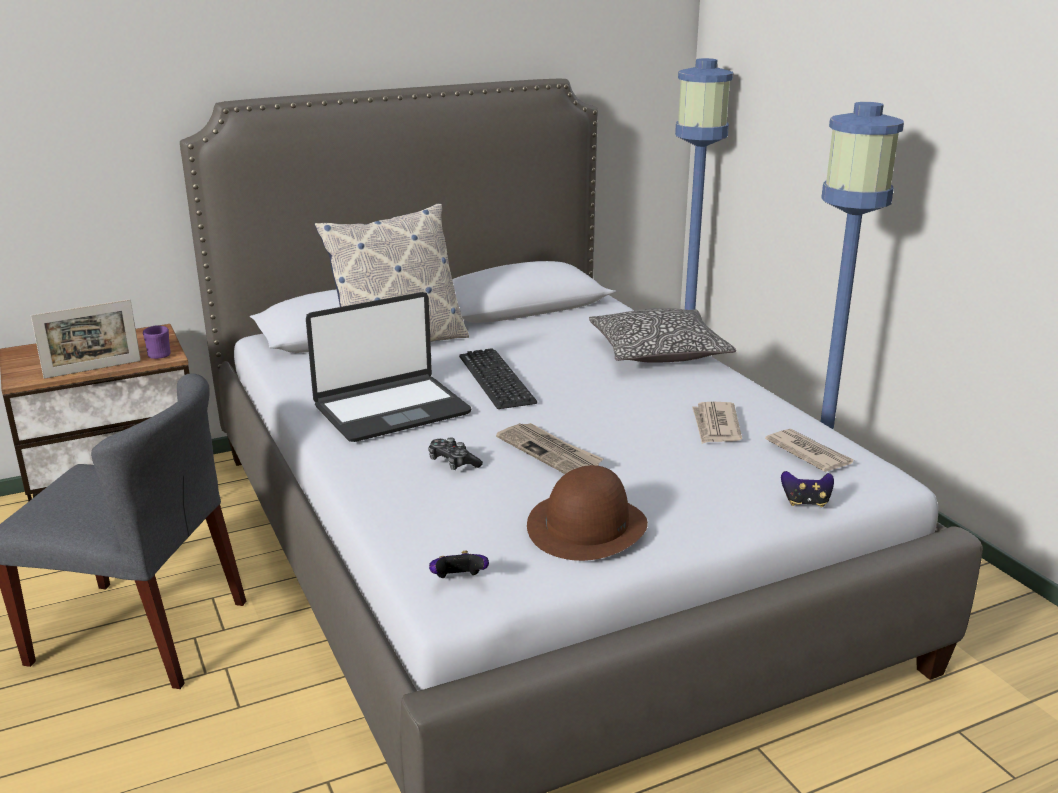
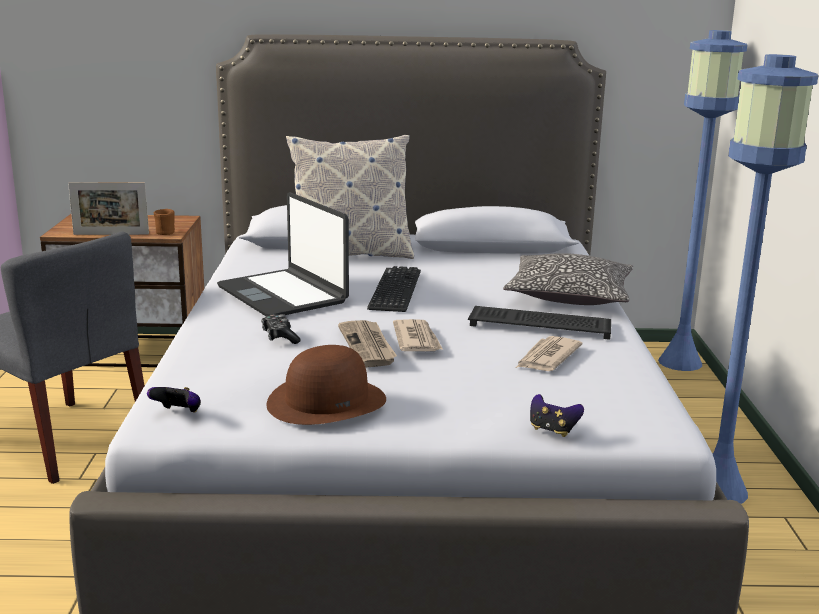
camera: 25 degrees right, 5 degrees down
purple mug [143,325,171,359] -> brown mug [154,209,175,235]
laptop [306,292,471,442] -> laptop turned 60 degrees clockwise [217,192,349,316]
newspaper [765,429,853,472] -> newspaper moved to [393,319,443,351]
none -> keyboard [468,306,611,340]

